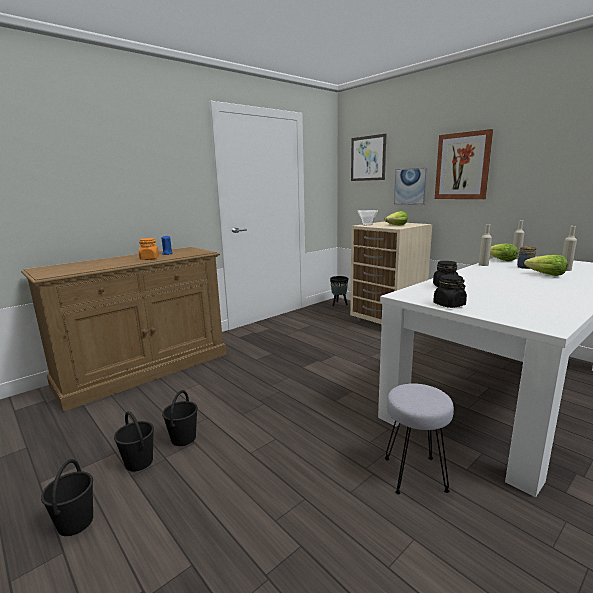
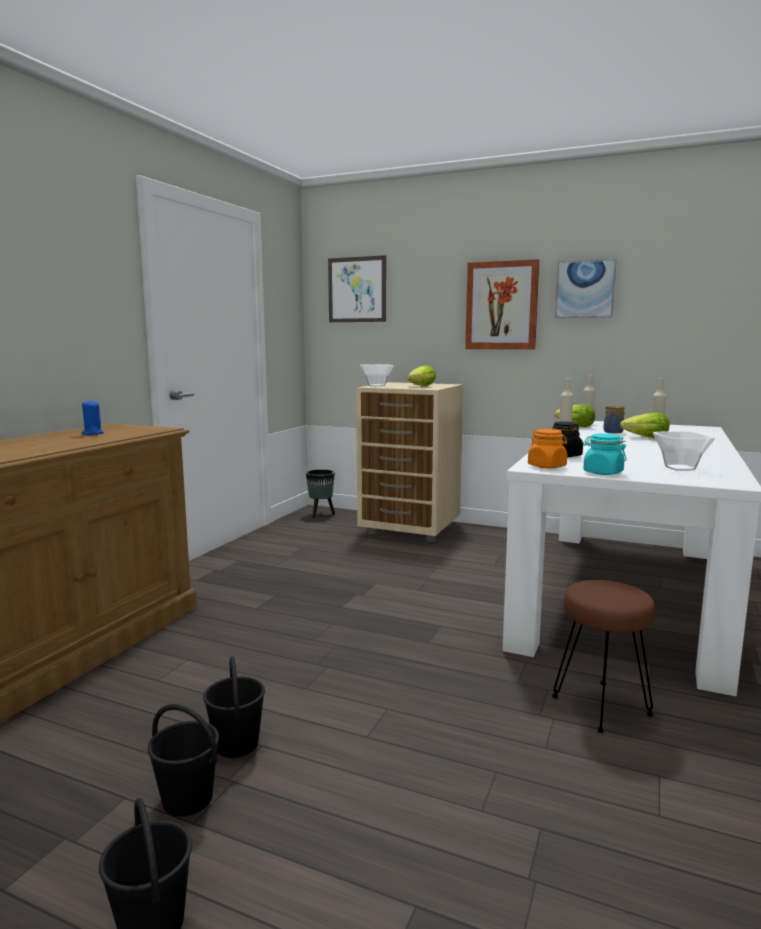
camera: 25 degrees left, 5 degrees down
orange jar [139,238,159,260] -> orange jar moved to [528,429,567,469]
grey stool [385,383,454,494] -> brown stool [552,580,655,733]
picture [394,168,428,205] -> picture moved to [555,259,617,318]
black jar [433,274,467,308] -> turquoise jar [583,434,627,475]
none -> bowl [653,431,715,471]

